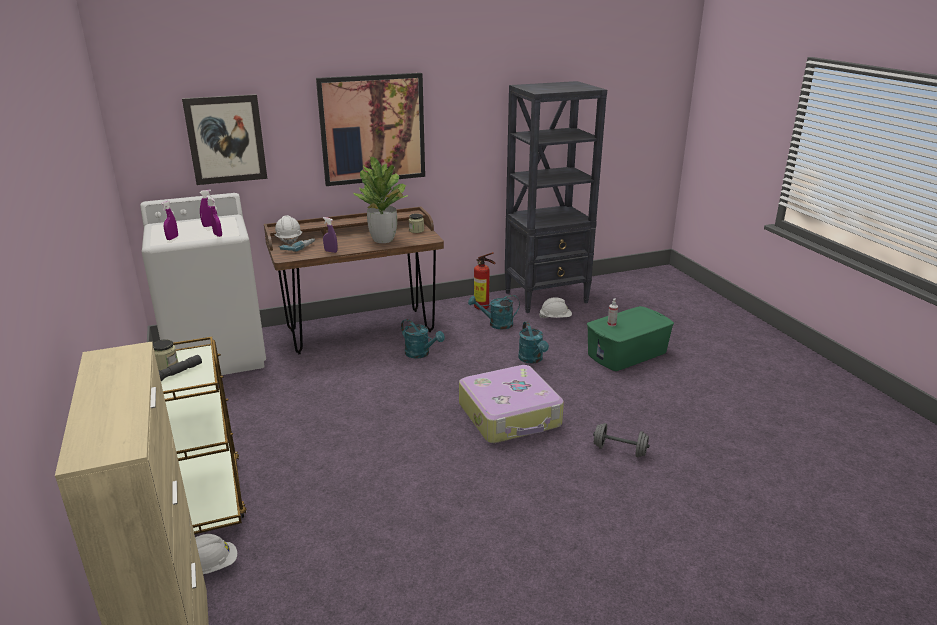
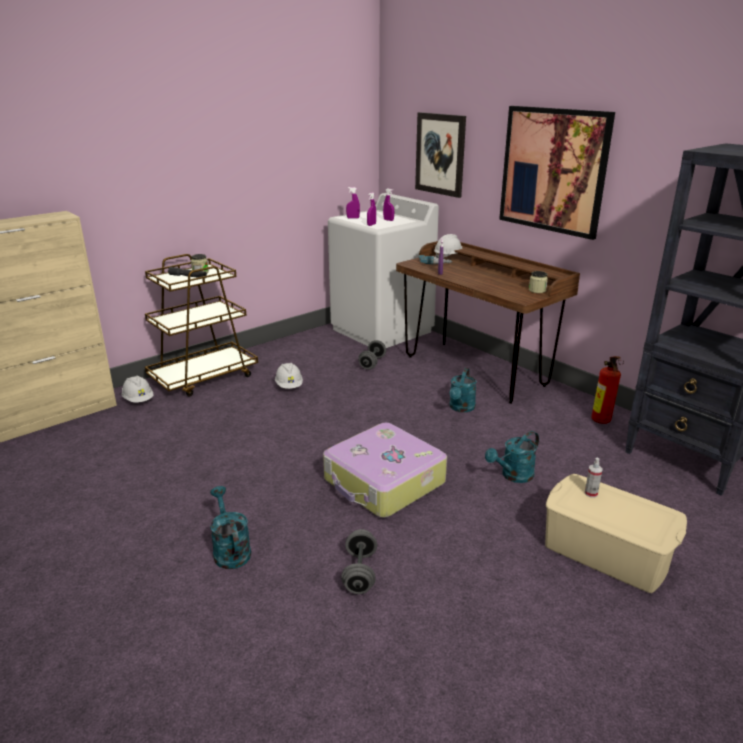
camera: 70 degrees right, 0 degrees up
potted plant [353,157,408,243] -> none
turquoise watering can [468,295,520,329] -> turquoise watering can moved to [210,486,251,569]
white hard hat [539,297,572,318] -> white hard hat moved to [275,363,303,389]
green storage box [587,306,674,371] -> beige storage box [545,474,687,593]
none -> grey dumbbell [358,340,386,369]

